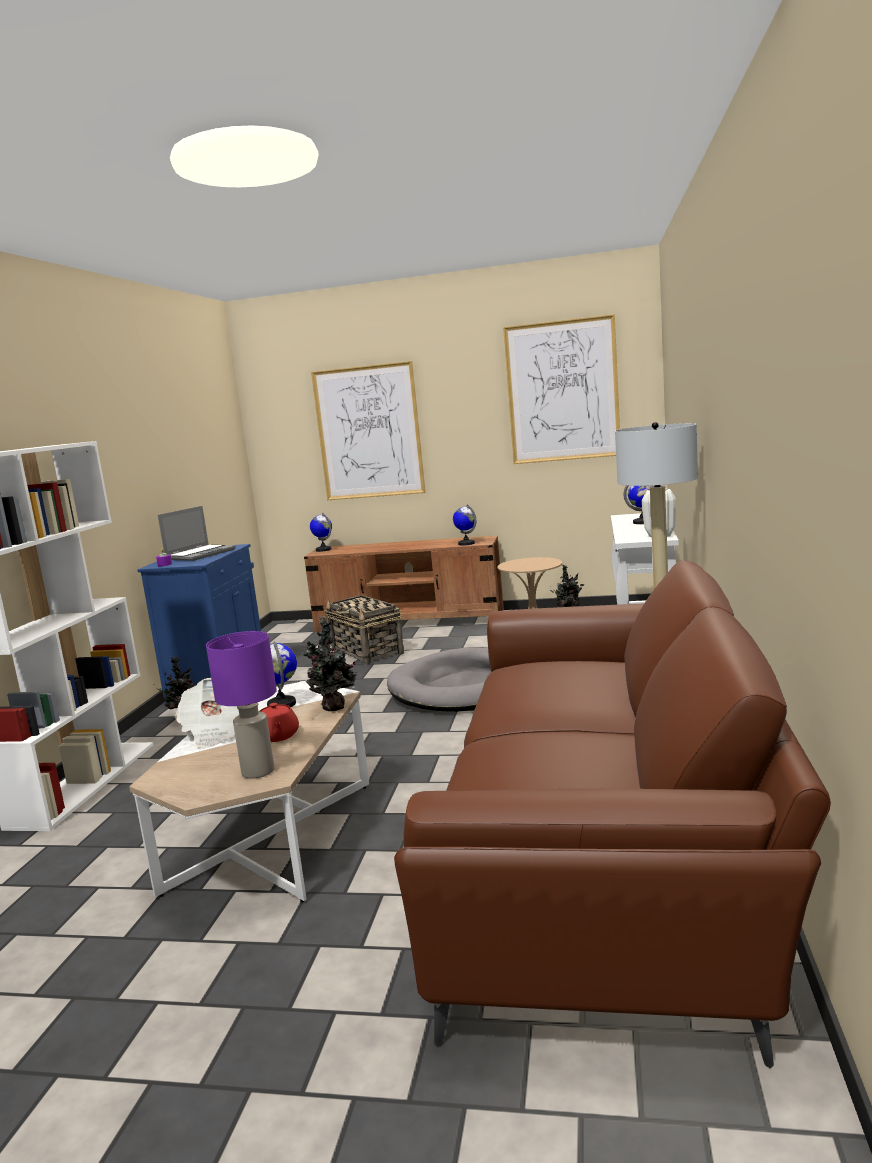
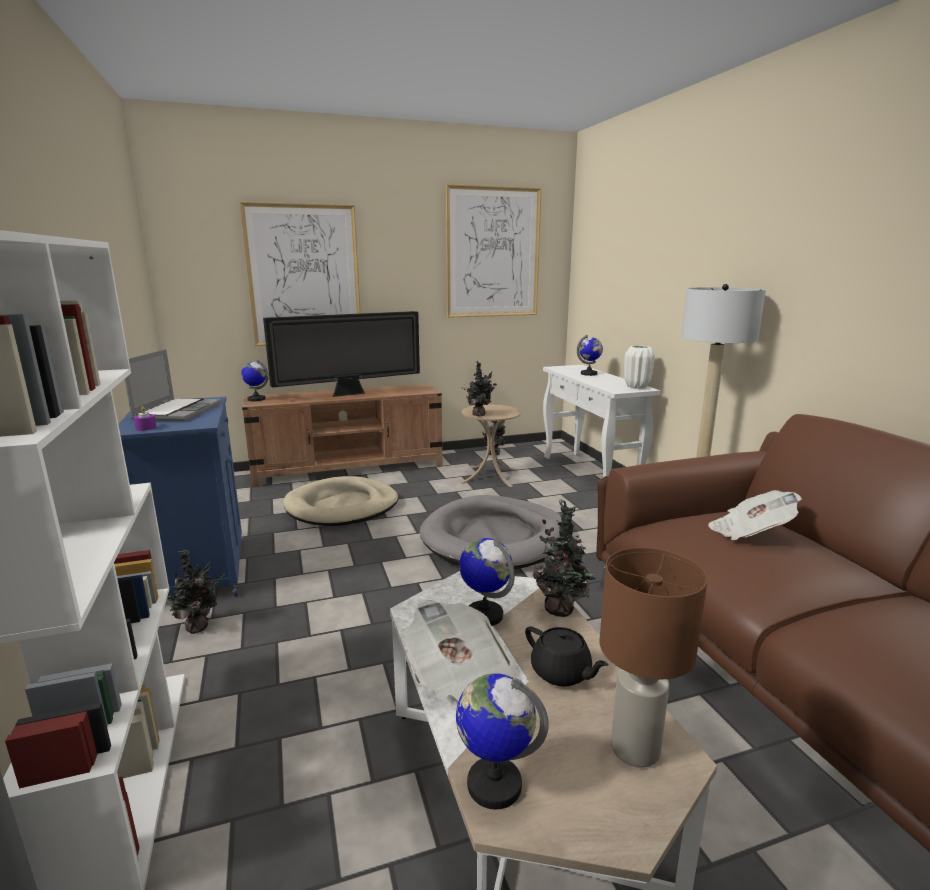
camera: 30 degrees left, 5 degrees up
purple table lamp [206,631,277,779] -> brown table lamp [599,548,708,768]
red teapot [260,703,299,742] -> black teapot [525,626,609,687]
basket [324,595,404,665] -> beige dog bed [283,476,398,526]
globe [453,504,476,546] -> globe moved to [456,673,549,810]
none -> television [263,311,420,397]
none -> potted plant [462,361,497,416]
none -> newspaper [708,490,802,540]

